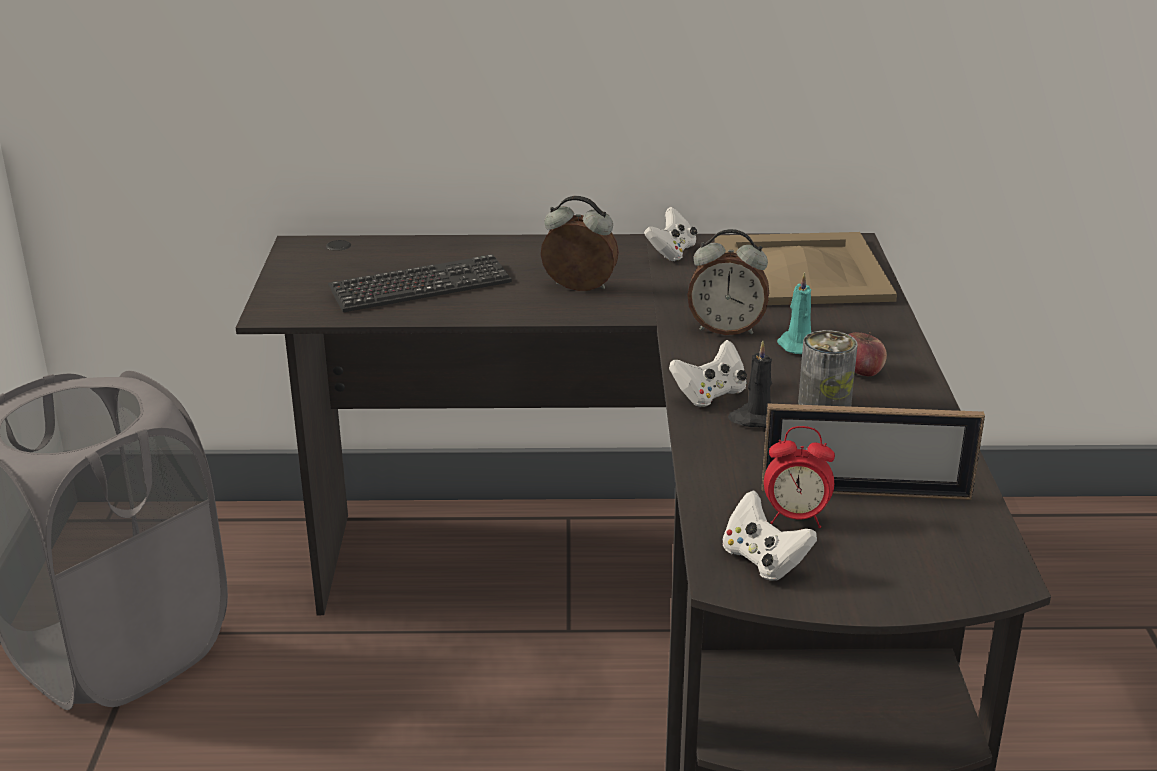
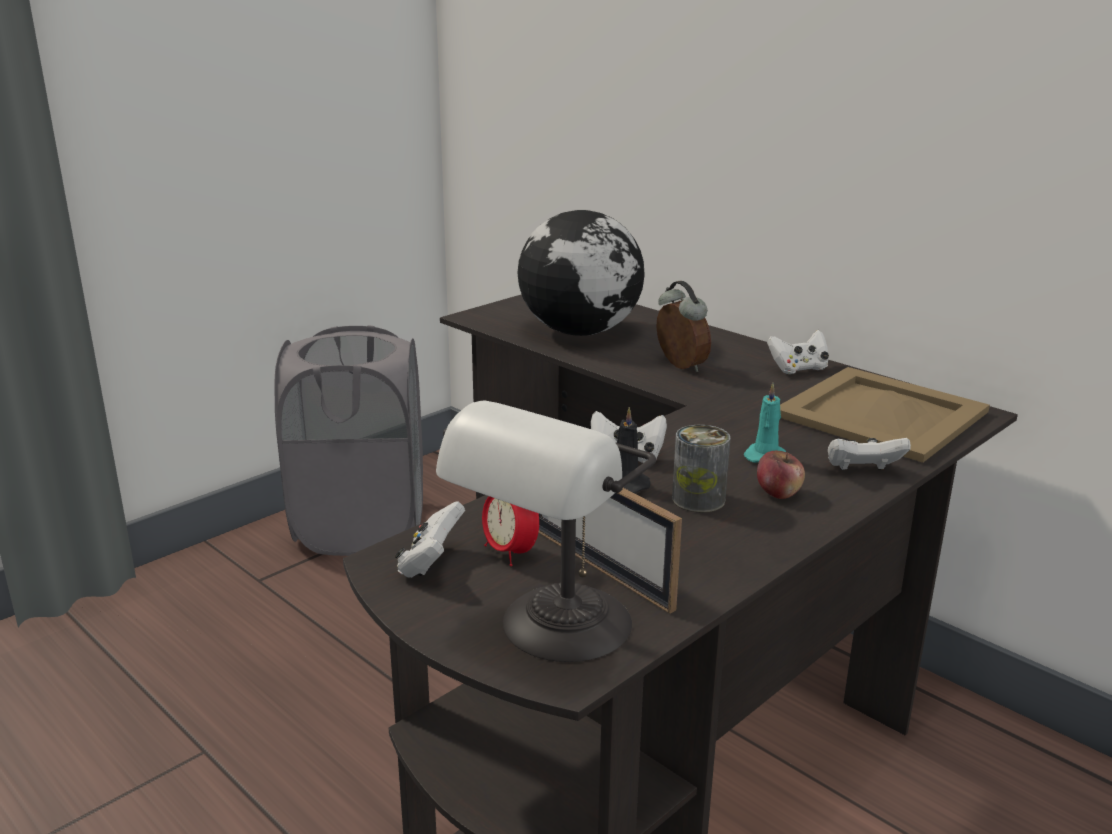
camera: 45 degrees right, 5 degrees down
keyboard [328,254,512,312] -> globe [517,210,644,336]
alarm clock [687,229,769,335] -> none
none -> table lamp [436,401,656,662]
none -> white game controller [828,438,911,470]

